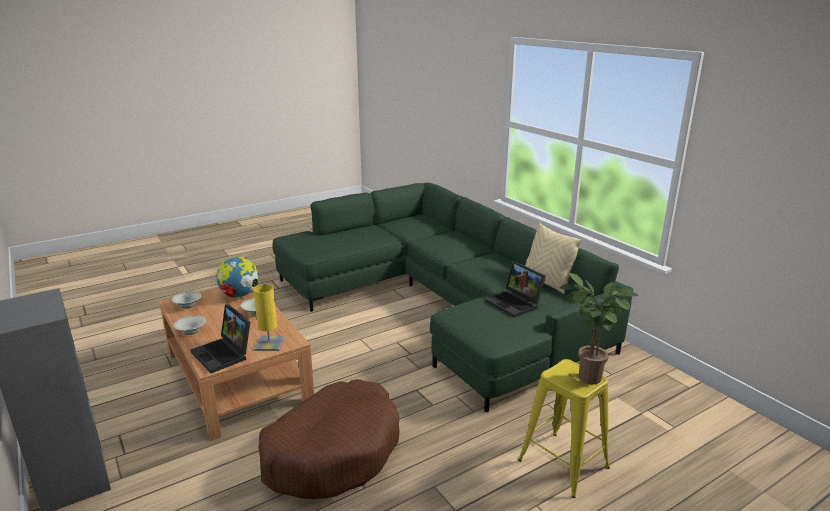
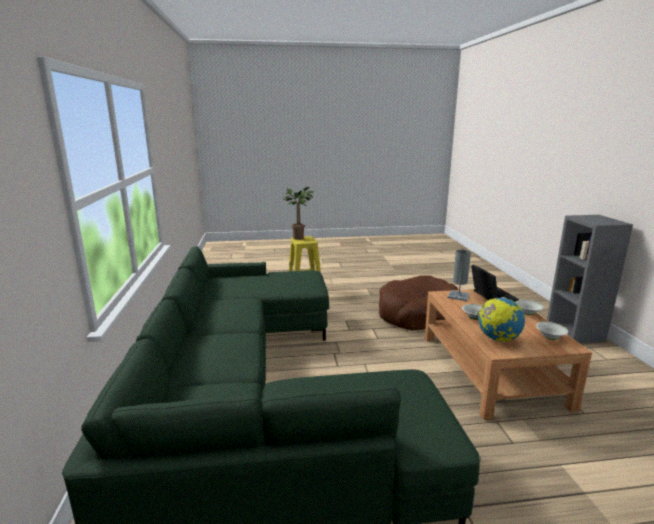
camera: 155 degrees left, 5 degrees down
yellow table lamp [253,284,285,351] -> grey table lamp [448,250,471,301]
laptop [485,261,546,318] -> none
beige pillow [525,222,583,294] -> none

